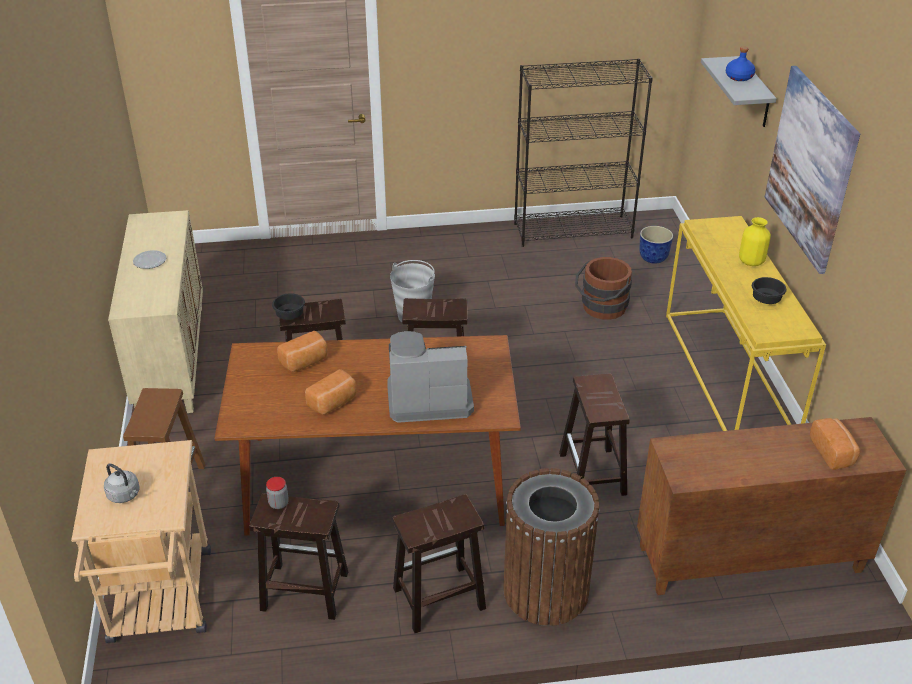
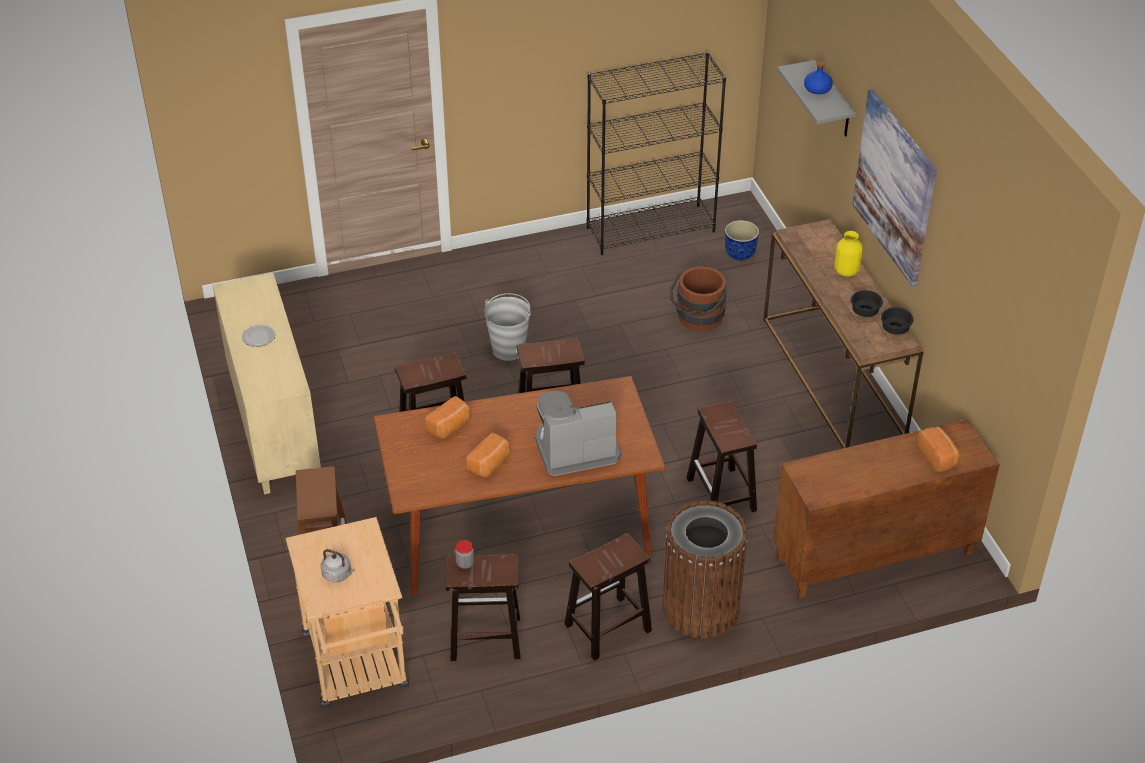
camera: 10 degrees left, 5 degrees up
black bowl [272,293,305,320] -> black bowl moved to [881,307,914,335]
yellow console table [666,216,826,431] -> brown console table [763,219,923,448]

